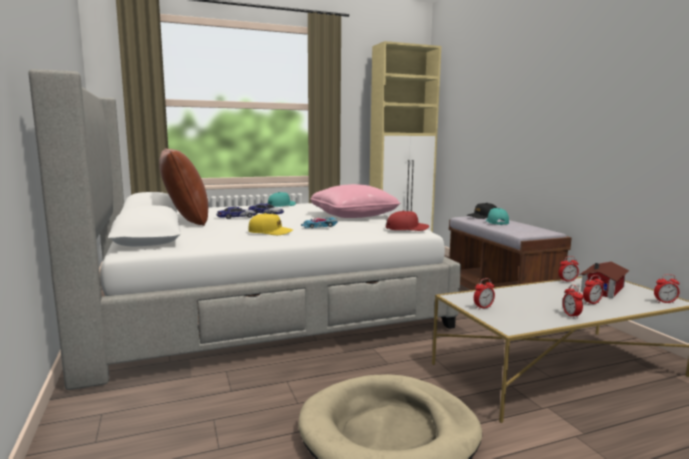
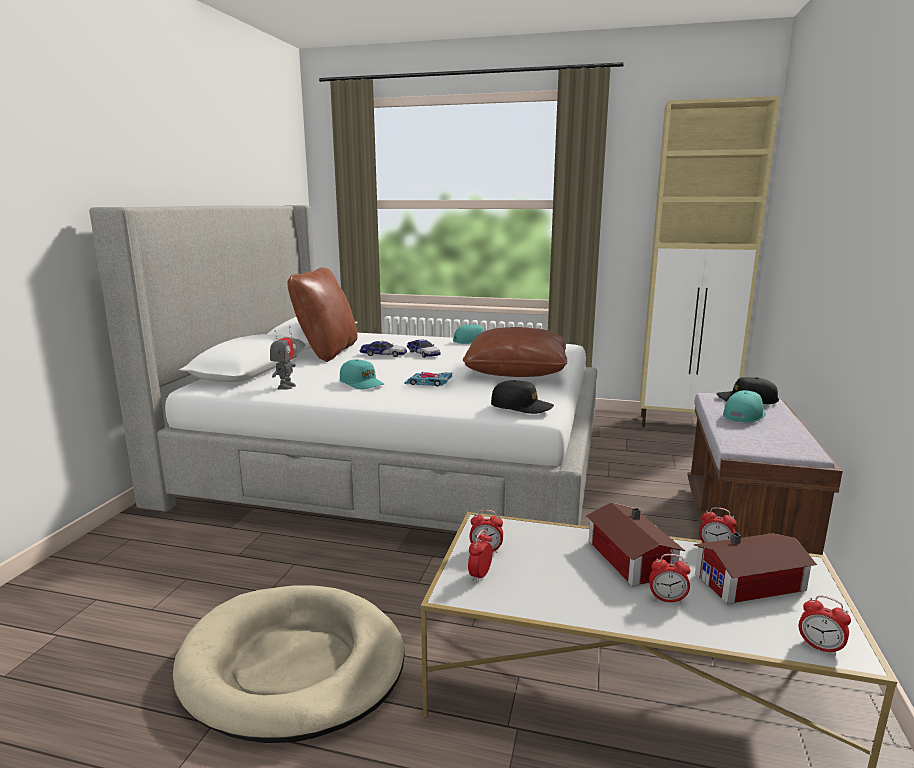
camera: 35 degrees right, 5 degrees up
yellow cap [248,213,293,235] -> turquoise cap [339,359,384,389]
pink pillow [310,184,400,218] -> brown pillow [463,327,567,377]
red cap [386,211,429,231] -> black cap [491,380,554,414]
alarm clock [563,285,583,318] -> alarm clock moved to [468,530,493,582]
none -> toy robot [270,326,297,390]
none -> toy house [586,503,685,586]

